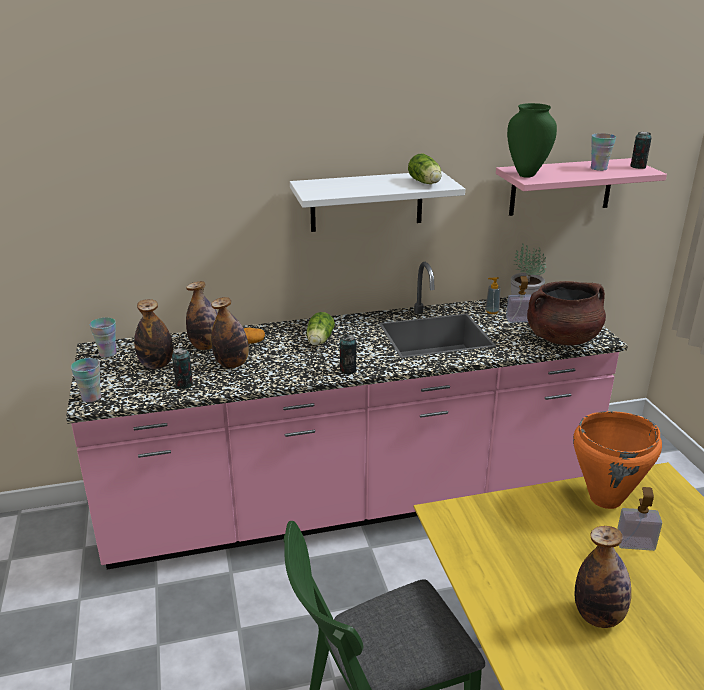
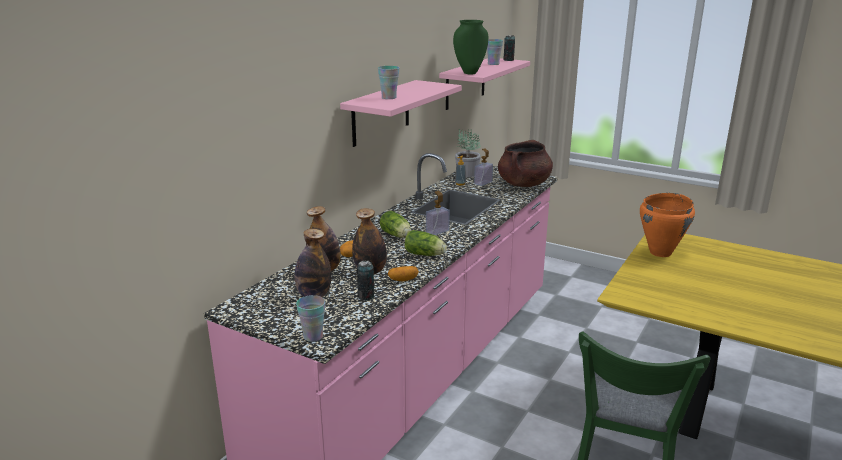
camera: 45 degrees left, 5 degrees down
cup [90,317,116,357] -> cup moved to [378,66,399,99]
white shelf [290,171,465,232] -> pink shelf [340,80,462,147]
can [340,334,356,374] -> none
lettuce [408,154,442,184] -> lettuce moved to [405,230,447,256]
bottle [575,526,631,628] -> none
soap dispenser [617,487,662,551] -> soap dispenser moved to [426,191,450,235]
none -> potato [388,266,419,281]

